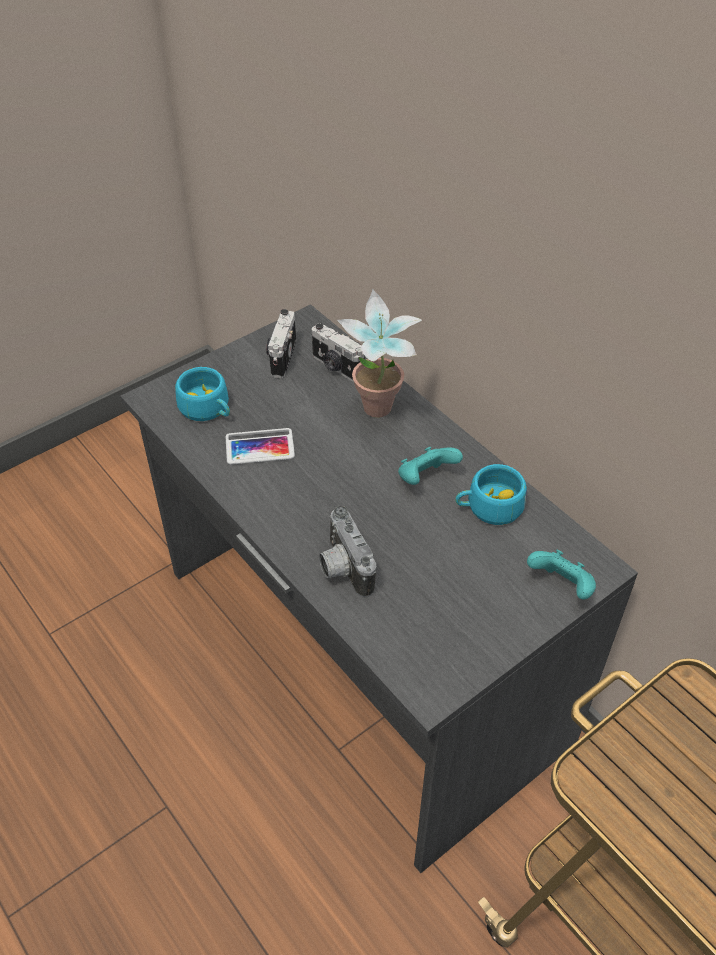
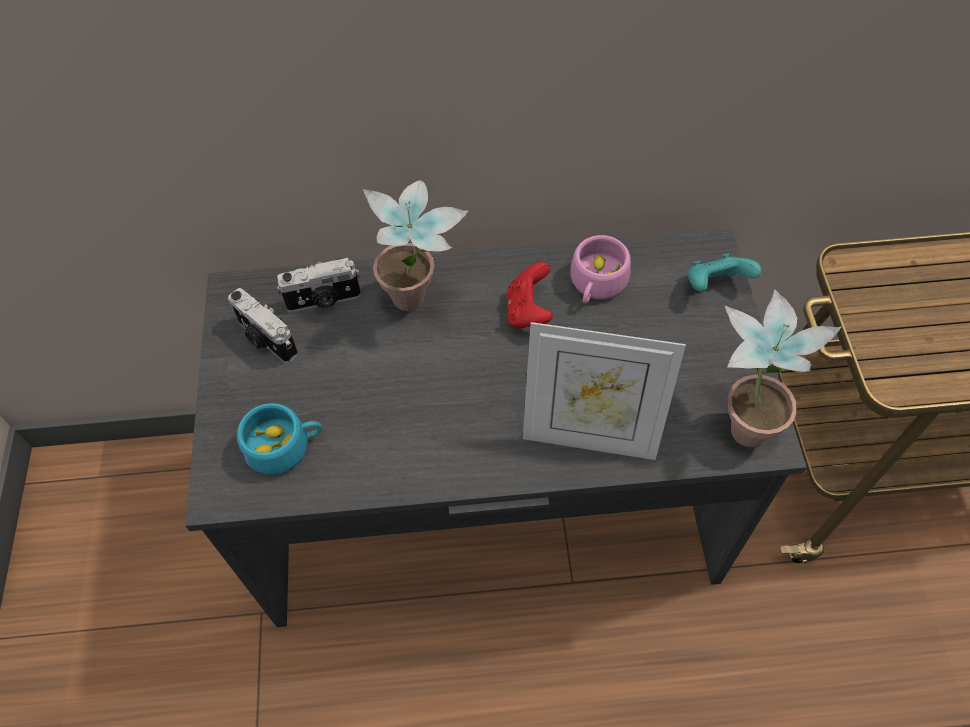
camera: 55 degrees left, 10 degrees up
phone [226,428,295,465] -> none
camera [319,506,376,597] -> picture frame [523,322,686,460]
turquoise game controller [398,447,463,485] -> red game controller [506,262,553,329]
turquoise cup [455,464,527,525] -> pink cup [570,235,631,303]
none -> potted plant [724,289,842,447]

